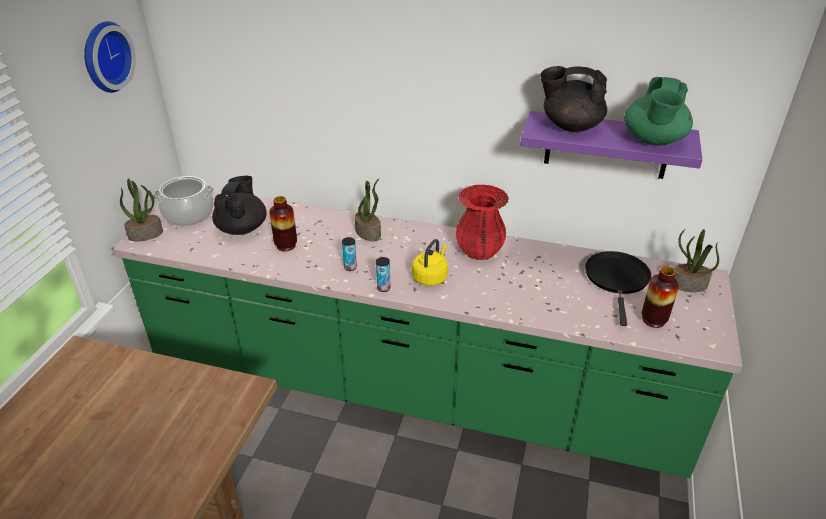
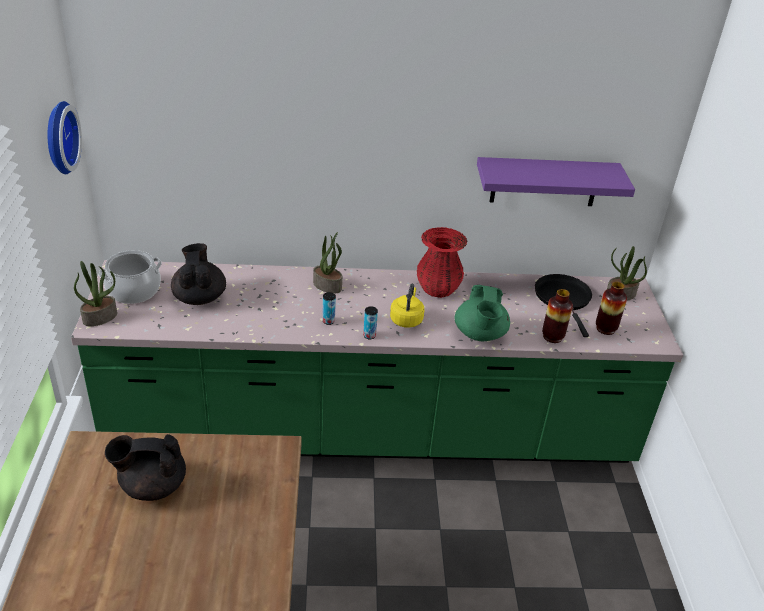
camera: 20 degrees left, 0 degrees up
vase [269,196,297,251] -> vase moved to [542,289,573,343]
black teapot [540,66,607,132] -> black teapot moved to [105,434,186,501]
green teapot [624,77,693,146] -> green teapot moved to [455,285,510,341]

